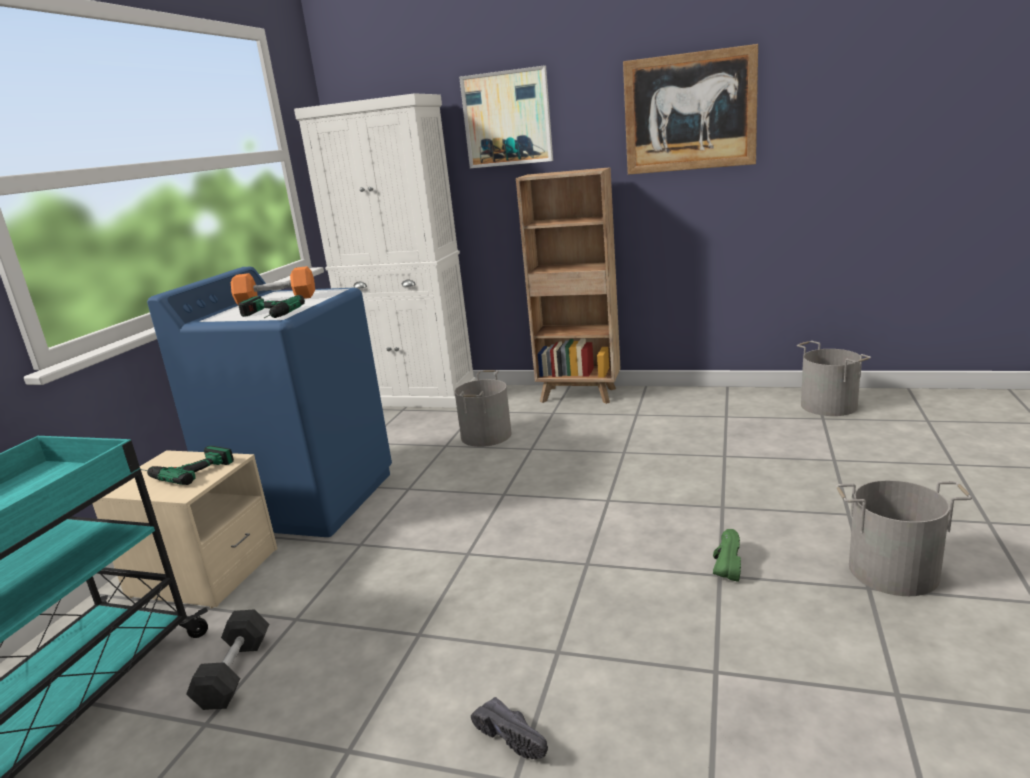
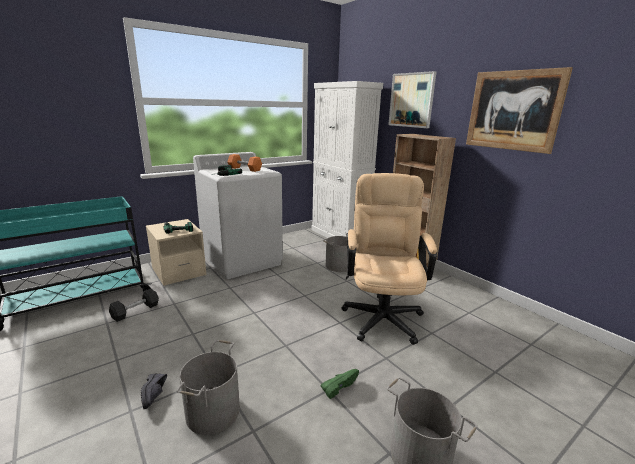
camera: 35 degrees right, 0 degrees up
blue washing machine [147,267,392,537] -> white washing machine [193,152,283,279]
grey bucket [797,341,871,416] -> grey bucket moved to [177,340,240,435]
none -> beige office chair [341,173,437,345]

